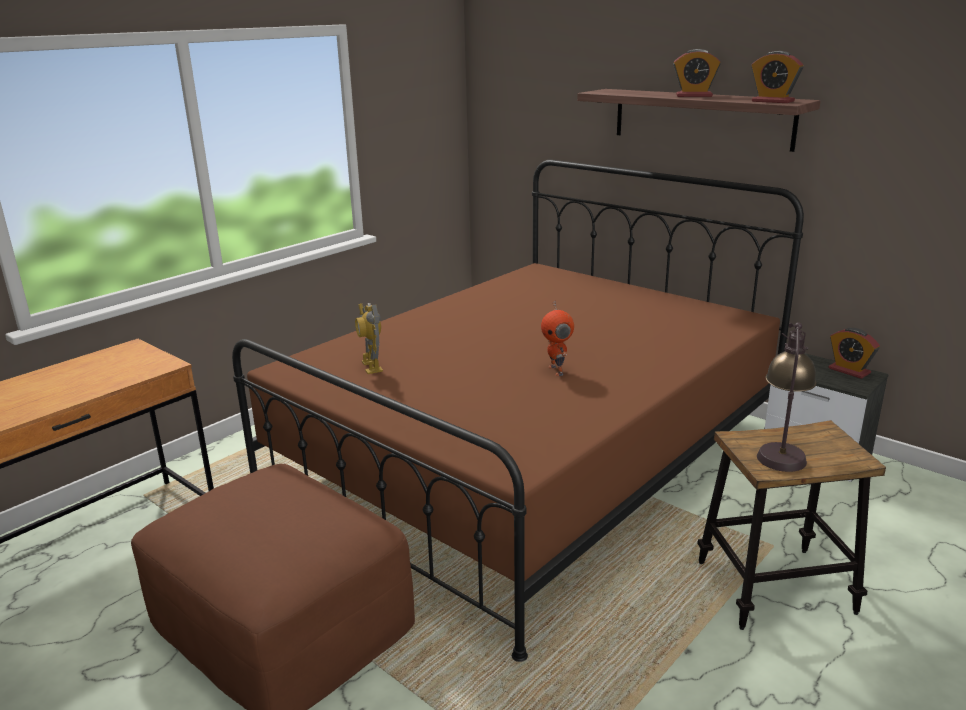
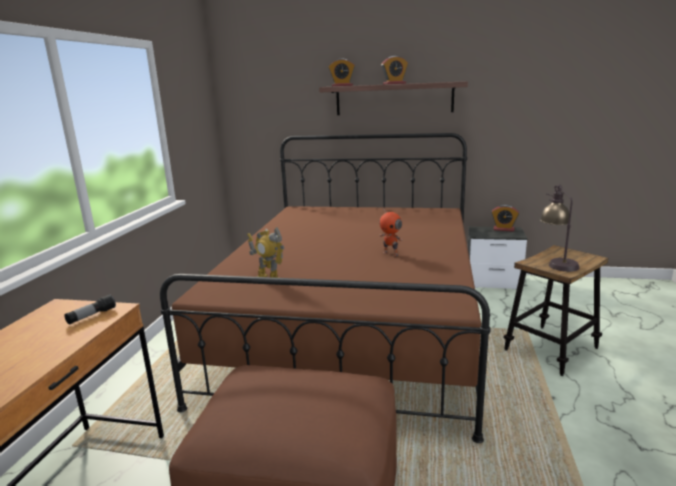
camera: 30 degrees left, 5 degrees down
alarm clock [751,51,803,103] -> alarm clock moved to [329,58,355,86]
none -> flashlight [64,294,116,324]

